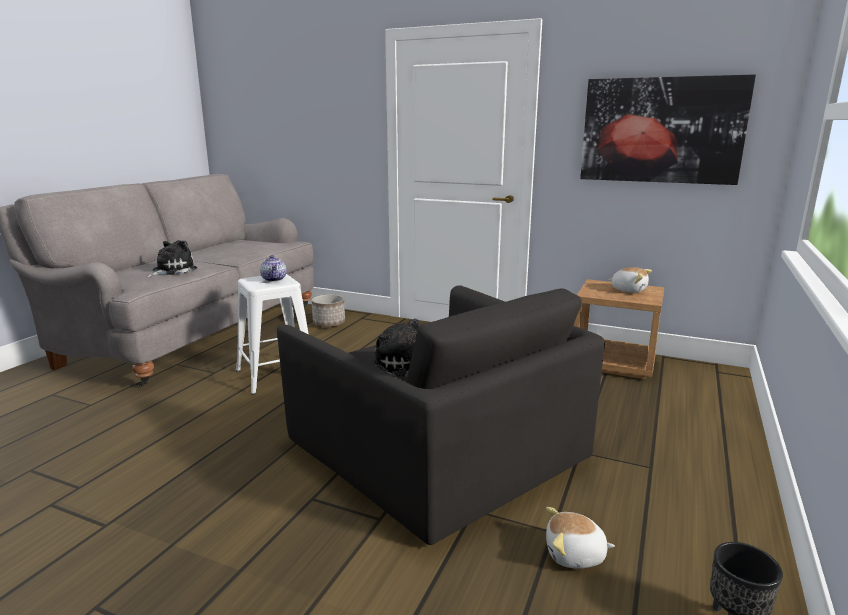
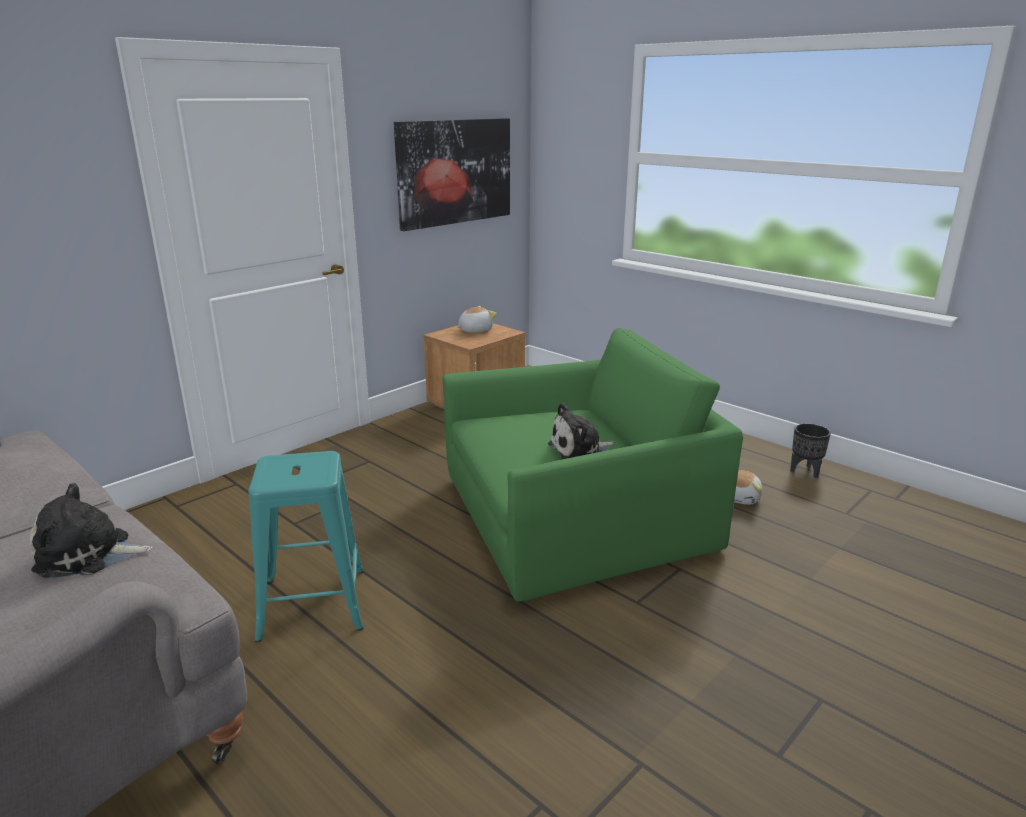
camera: 70 degrees left, 5 degrees up
plush toy [146,240,197,277] -> plush toy turned 60 degrees counterclockwise [30,483,153,578]
white stool [236,274,308,395] -> turquoise stool [248,451,364,642]
teapot [260,255,286,282] -> none
black armchair [277,285,605,545] -> green armchair [442,328,743,602]
planter [312,294,345,327] -> none

